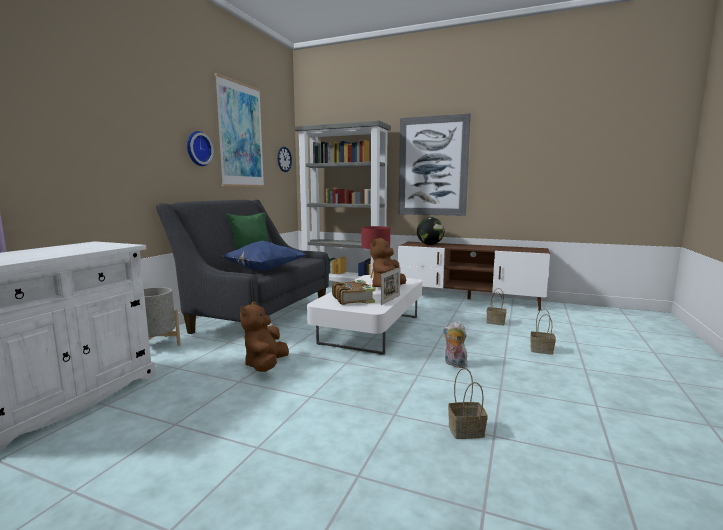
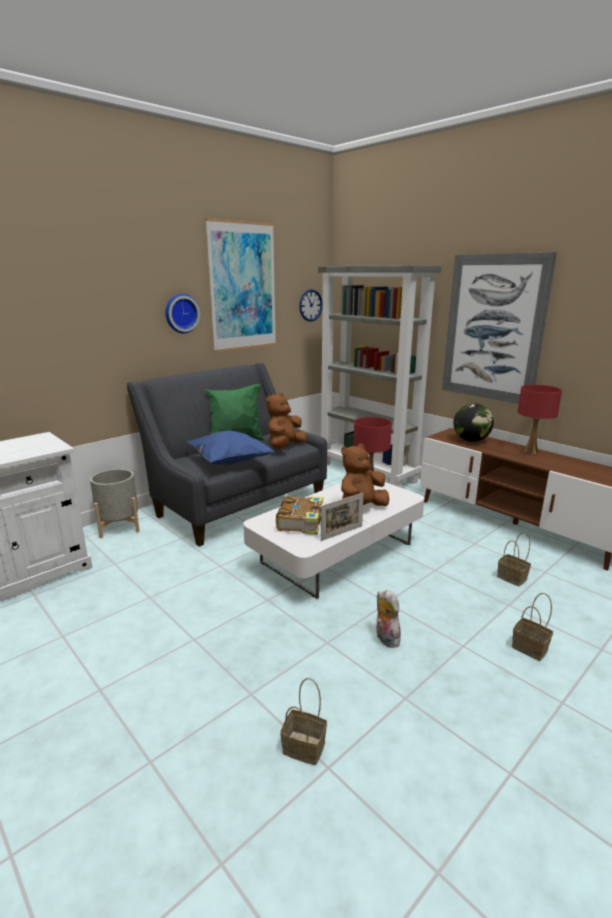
camera: 25 degrees right, 10 degrees up
brown plush toy [240,302,289,372] -> brown plush toy moved to [266,393,307,449]
none -> red table lamp [517,385,562,454]

